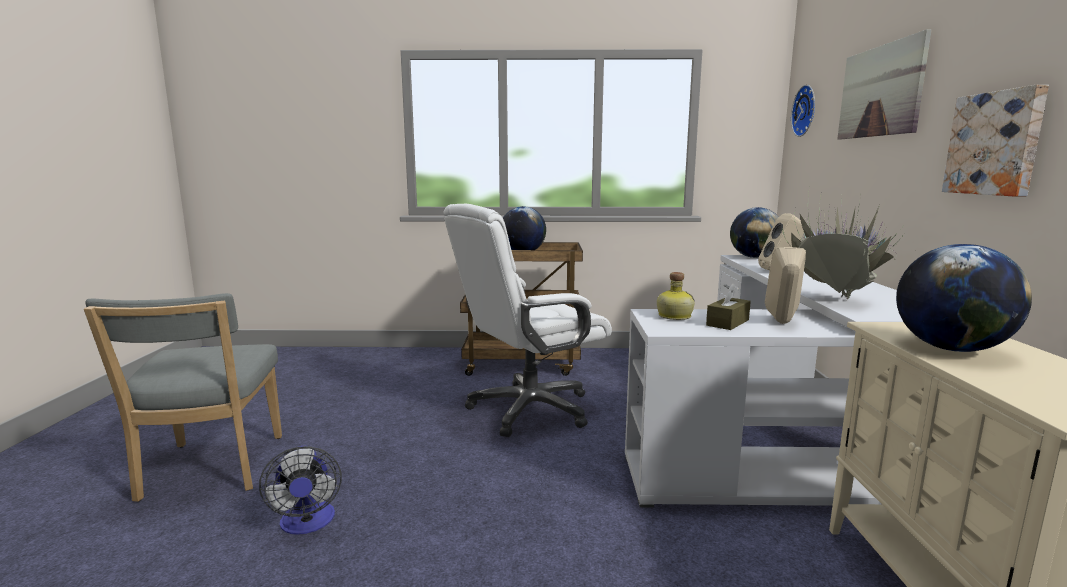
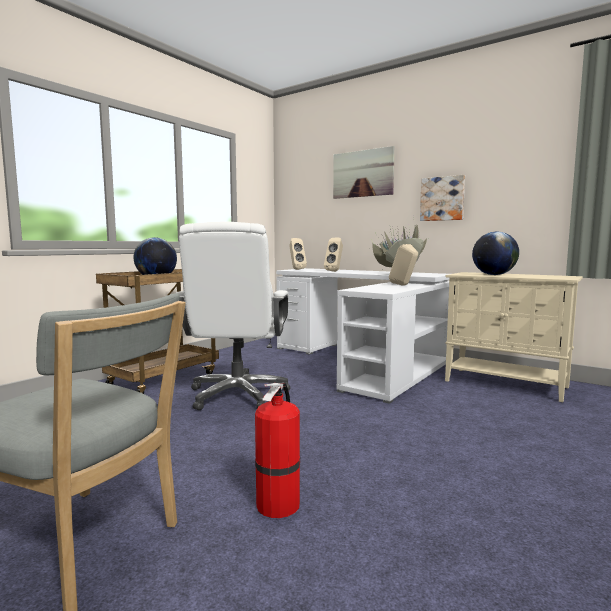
camera: 55 degrees left, 5 degrees down
fan [259,446,342,535] -> fire extinguisher [255,383,300,518]
bottle [657,272,695,320] -> none
brown tissue box [706,284,751,330] -> none
globe [730,207,778,258] -> beige speaker [289,238,307,270]
wall clock [791,85,815,137] -> none

